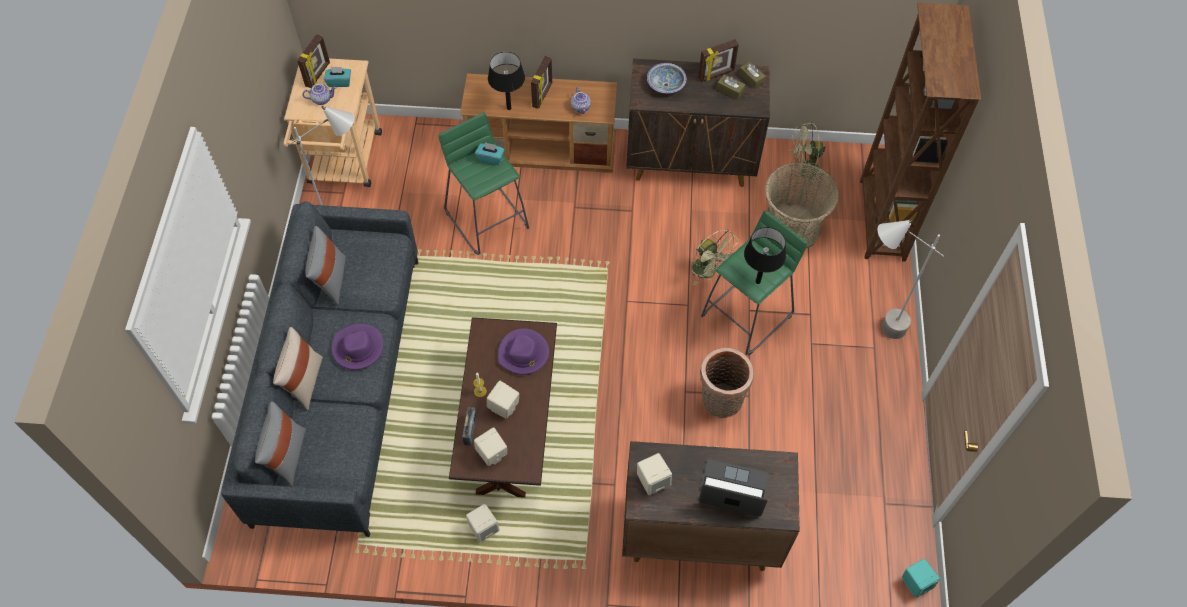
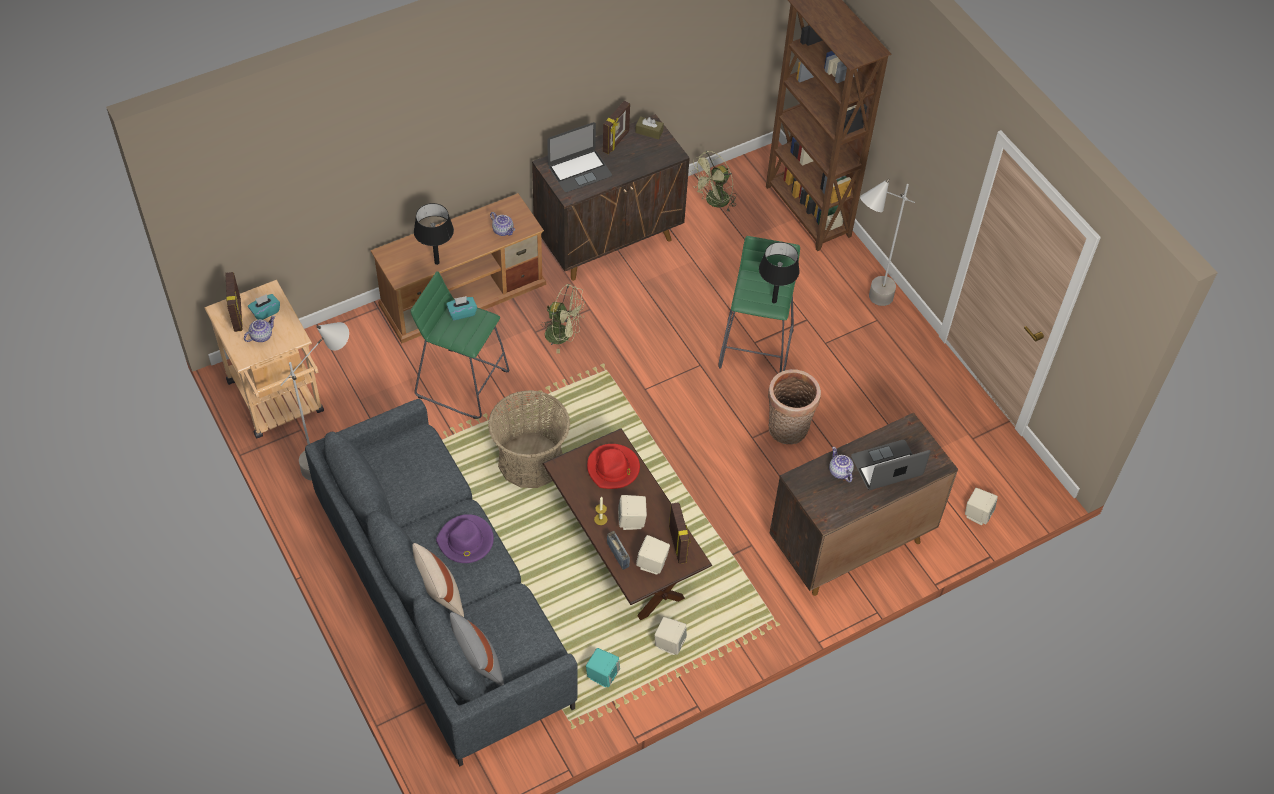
camera: 35 degrees left, 5 degrees down
grey pillow [305,226,346,305] -> none
purple hat [498,329,549,375] -> red hat [587,444,640,489]
picture frame [531,56,552,109] -> picture frame moved to [669,502,690,564]
beige speaker [637,453,672,495] -> beige speaker moved to [965,488,998,525]
bowl [647,63,687,93] -> laptop [547,122,612,192]
green fan [691,229,739,286] -> green fan moved to [541,284,585,353]
brown tissue box [716,74,745,100] -> none
basket [765,163,839,248] -> basket moved to [488,390,570,488]
turquoise speaker [902,559,940,598] -> turquoise speaker moved to [586,648,620,687]
none -> teapot [829,447,854,482]

